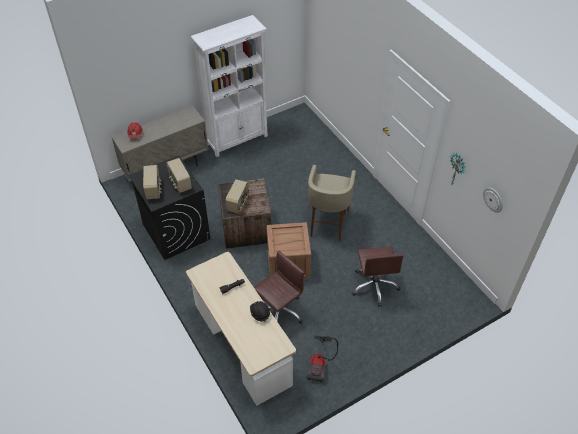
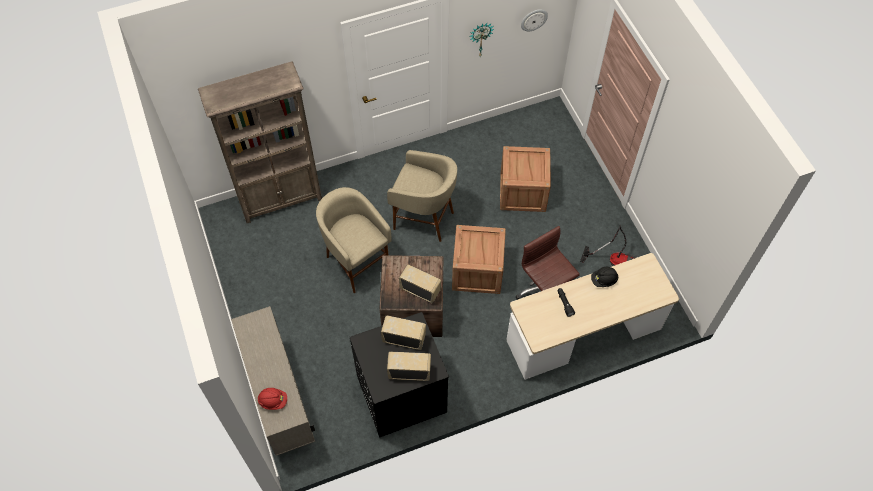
camera: 80 degrees left, 10 degrees up
radio [166,158,192,193] -> radio turned 150 degrees counterclockwise [381,316,426,350]
white bookcase [191,15,268,157] -> none
brown office chair [352,246,404,307] -> crate [500,146,551,212]
none -> brown bookcase [198,62,322,223]
none -> beige stool [316,187,392,293]

